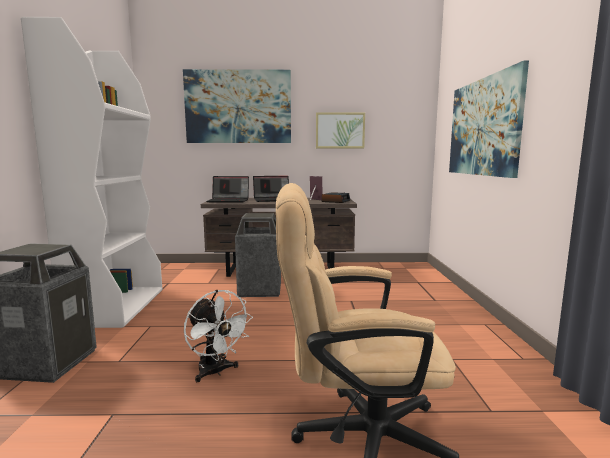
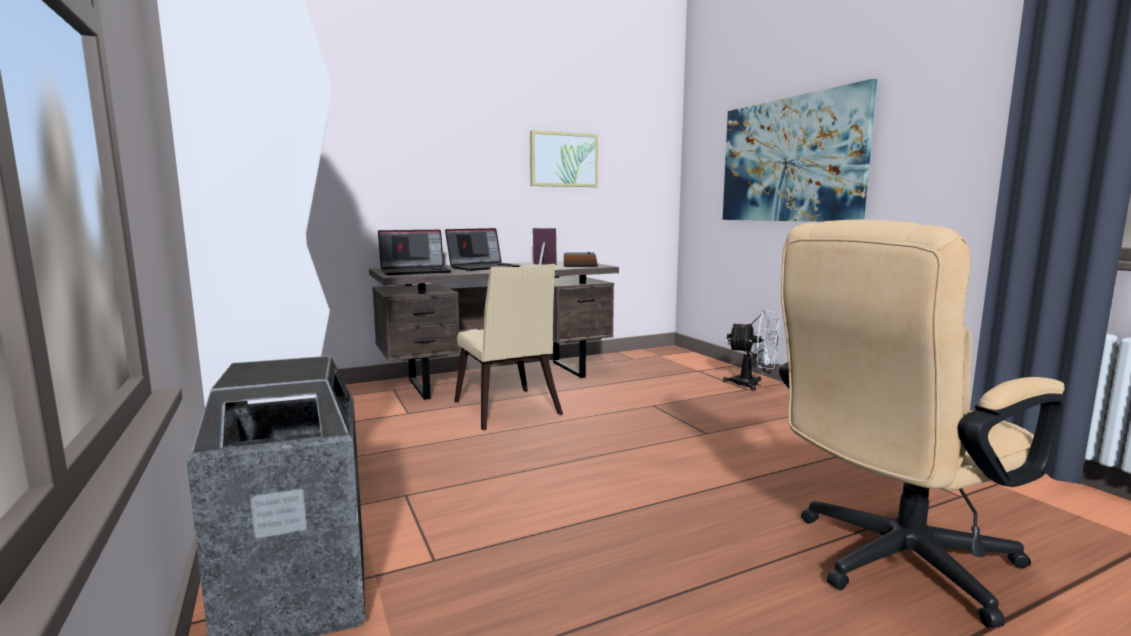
camera: 25 degrees left, 0 degrees up
picture [183,69,291,143] -> none
white fan [184,290,253,382] -> white fan moved to [723,311,780,391]
trash can [235,213,281,297] -> beige chair [454,264,563,430]

